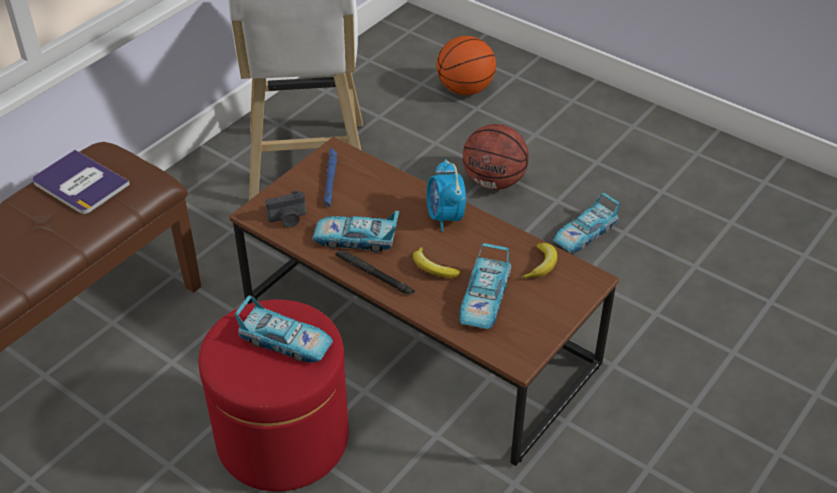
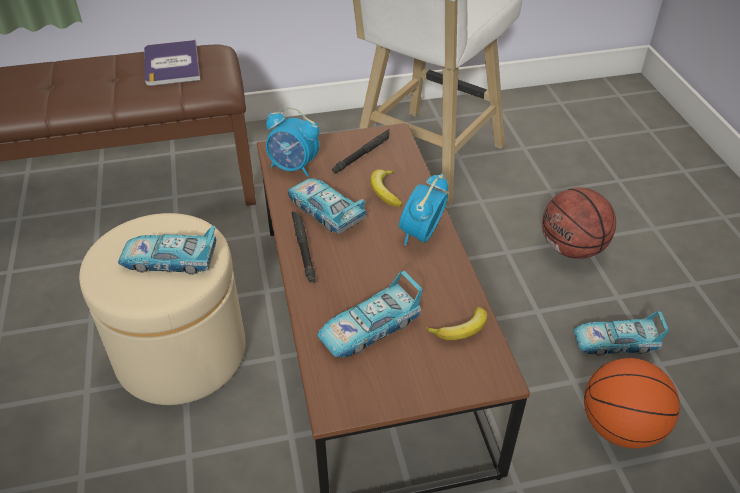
camera: 40 degrees right, 0 degrees up
red ottoman [199,299,349,491] -> beige ottoman [79,213,246,405]
toy car [235,295,333,363] -> toy car turned 120 degrees clockwise [118,226,216,275]
camera [265,191,306,227] -> alarm clock [266,107,319,177]
blue flashlight [324,148,337,207] -> black flashlight [332,129,389,174]
banana [413,247,461,278] -> banana moved to [370,169,403,207]
basketball [436,36,496,95] -> basketball moved to [584,358,680,448]

